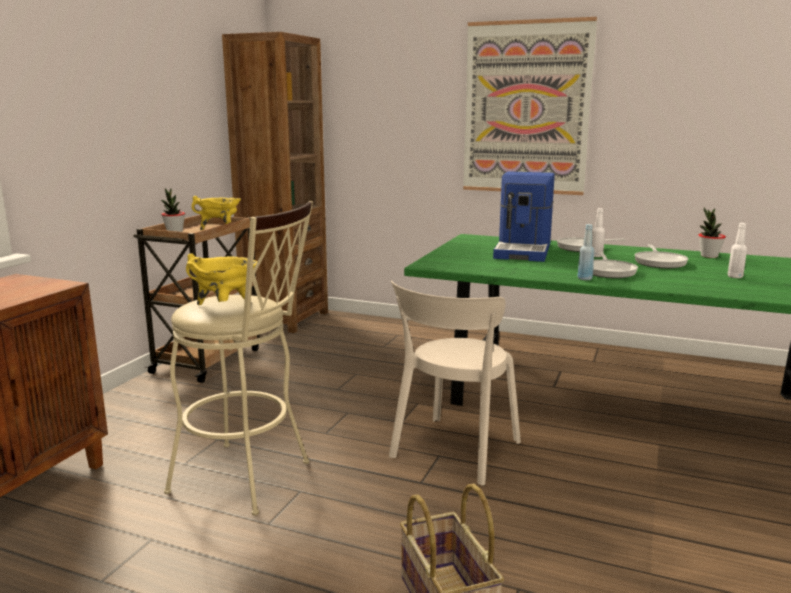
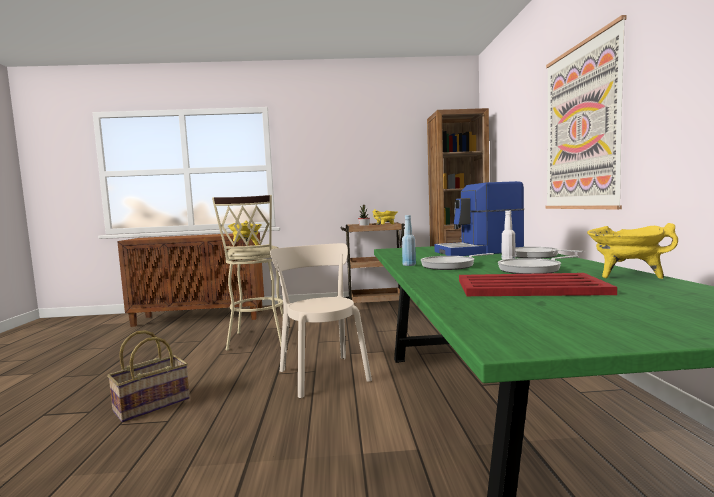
camera: 65 degrees right, 10 degrees down
beige chair [389,280,521,486] -> beige chair turned 60 degrees clockwise [270,243,372,398]
potted plant [699,207,726,258] -> yellow cooking pot [587,223,678,279]
white bottle [728,223,747,278] -> red tray [459,273,617,296]

